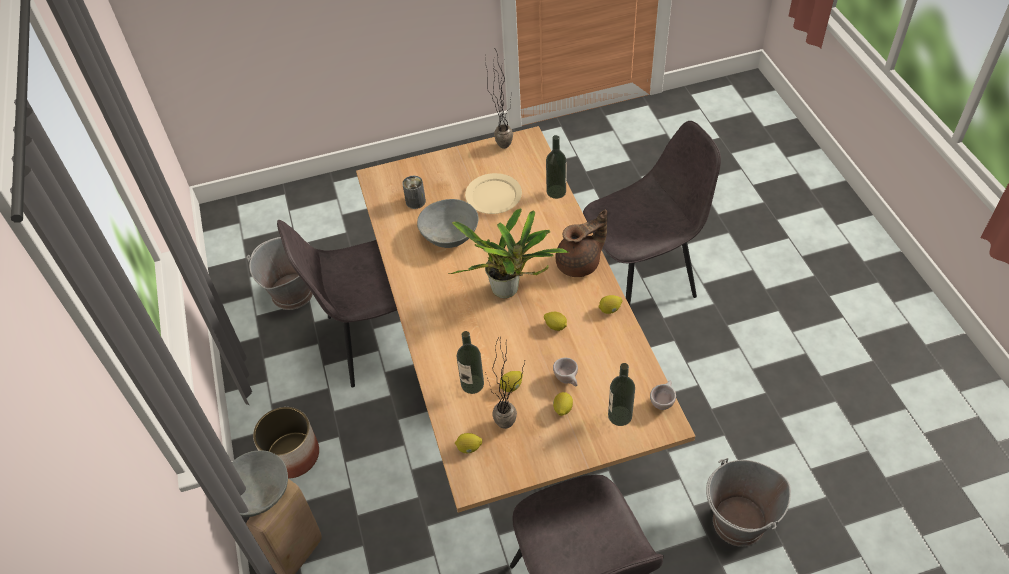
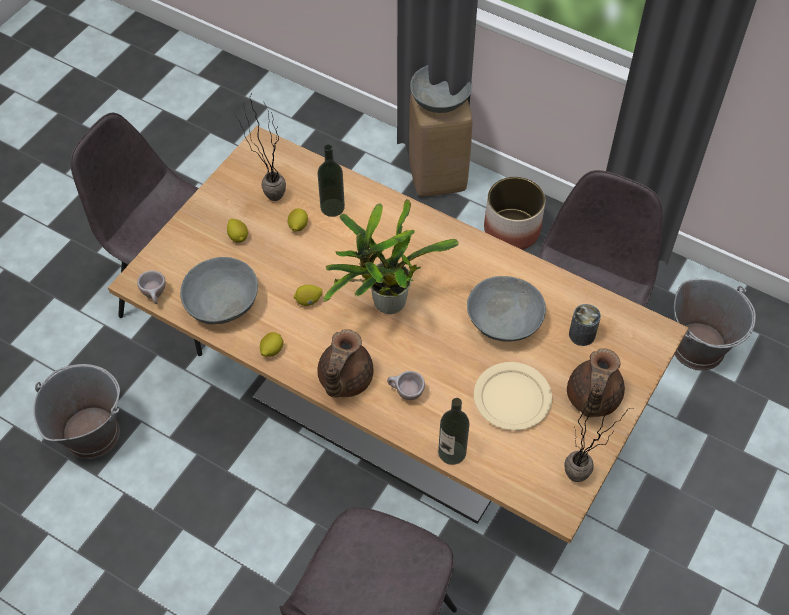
camera: 135 degrees right, 5 degrees up
lemon [455,433,482,453] -> none
beige cup [553,358,578,386] -> beige cup moved to [387,371,425,400]
bottle [608,363,635,426] -> none
none -> grey bowl [180,257,258,324]
none -> brown teapot [567,348,625,417]

